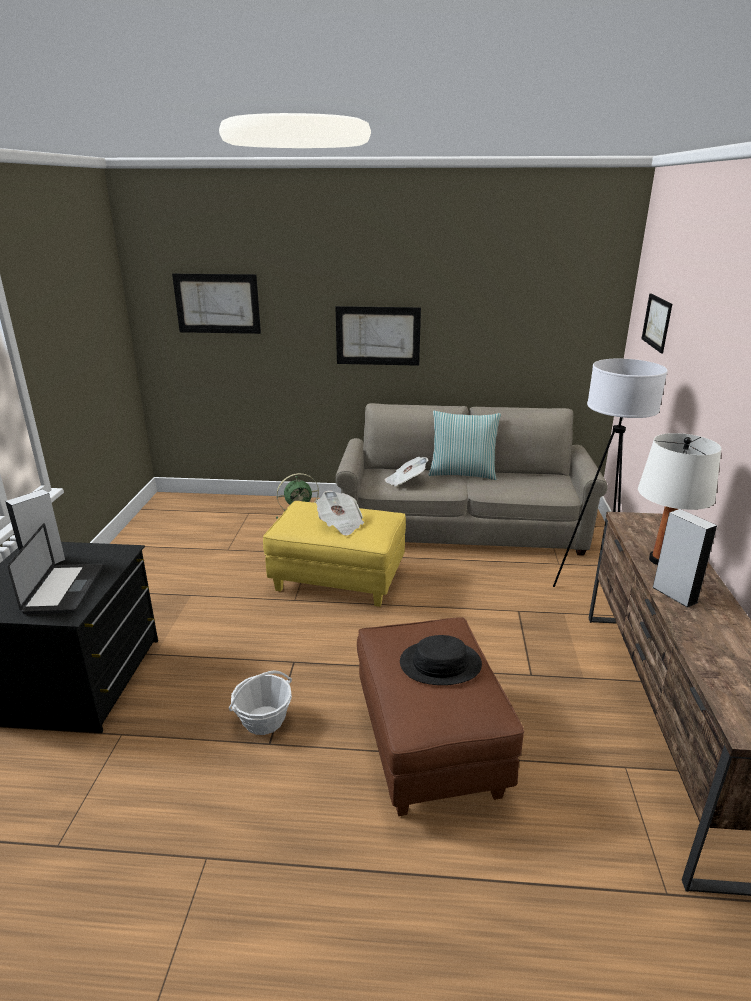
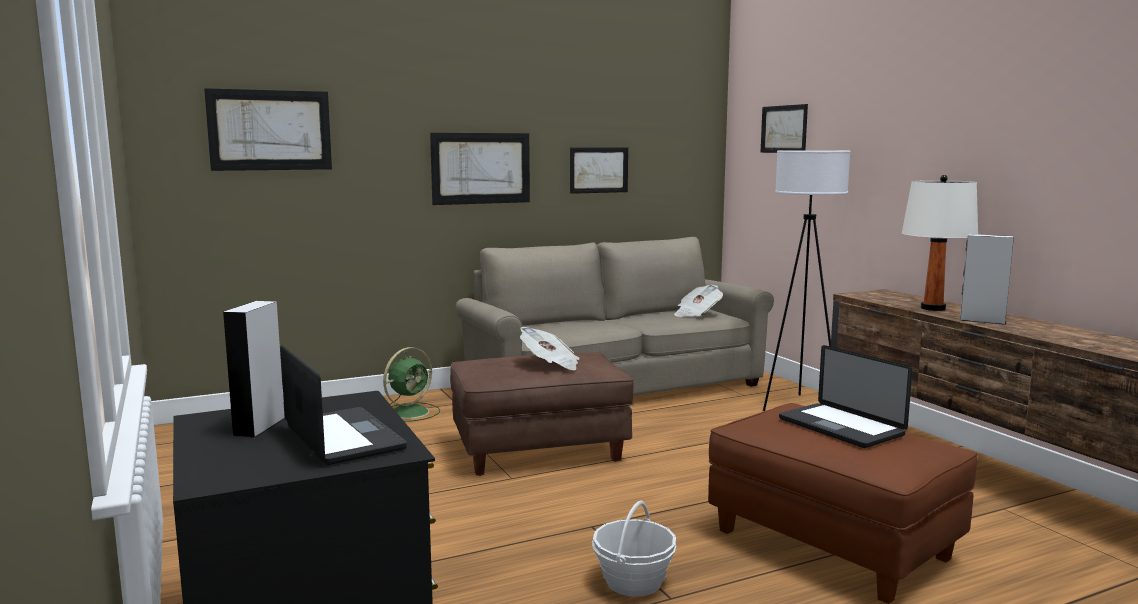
camera: 30 degrees left, 15 degrees down
yellow ottoman [263,501,406,607] -> brown ottoman [450,352,634,476]
newspaper [384,457,429,487] -> newspaper moved to [674,285,723,317]
black hat [400,635,482,685] -> laptop [779,345,912,448]
pillow [429,411,501,480] -> none
none -> picture [570,148,628,194]

